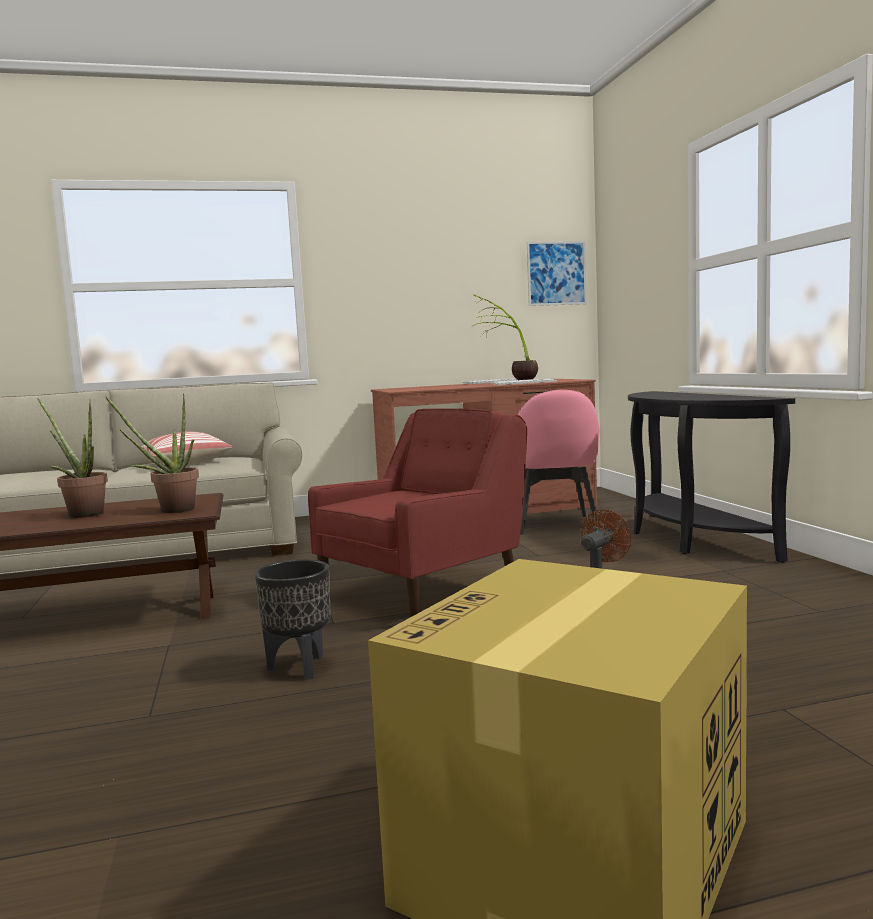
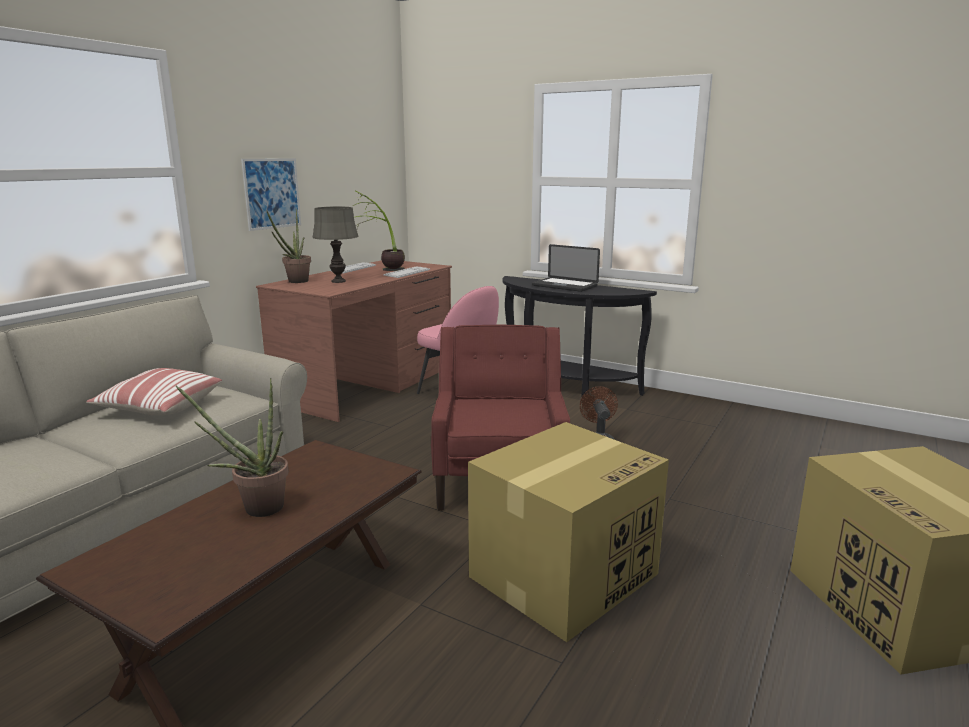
camera: 45 degrees left, 10 degrees up
potted plant [105,394,199,513] -> potted plant moved to [266,209,311,283]
black planter [255,559,331,680] -> cardboard box [468,422,669,642]
picture [527,241,587,306] -> picture moved to [241,158,301,231]
none -> grey table lamp [312,207,359,283]
none -> laptop [532,244,600,292]

